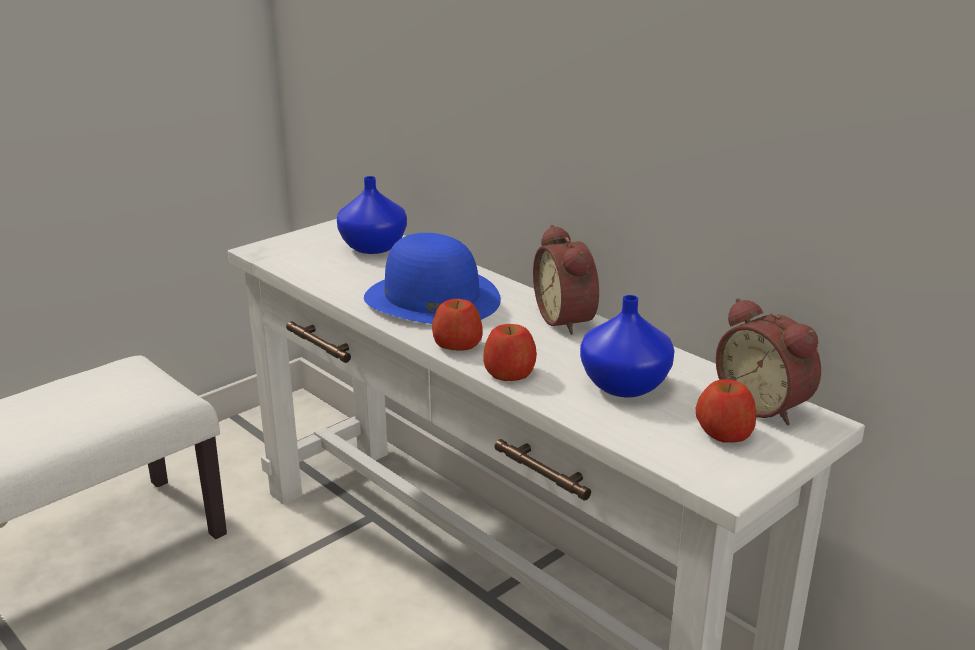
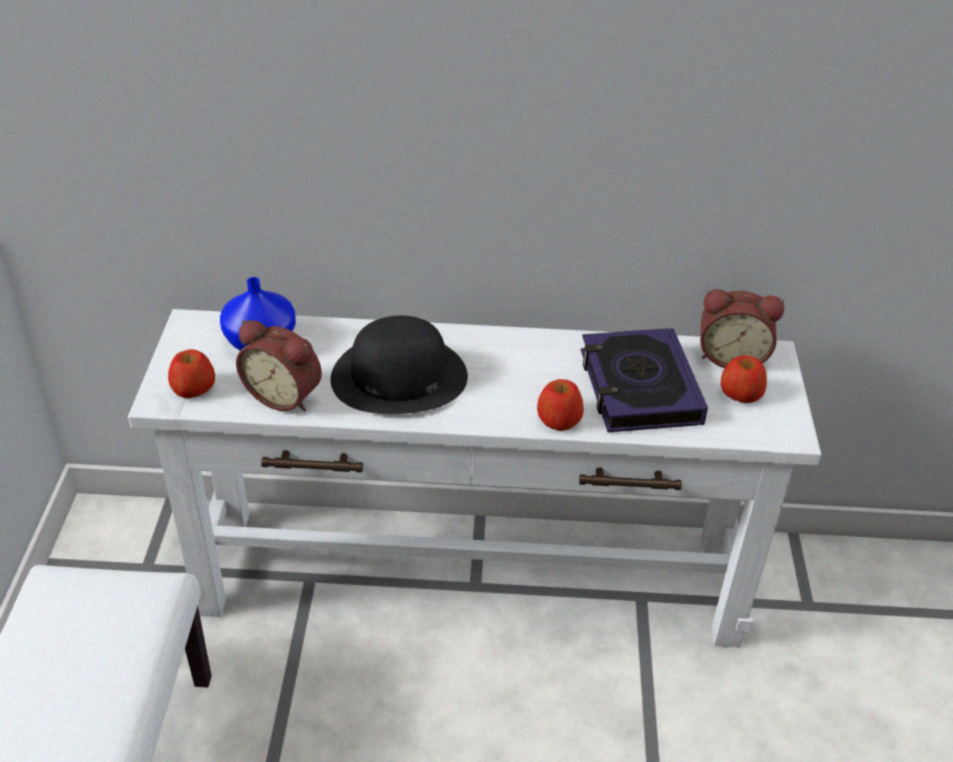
camera: 45 degrees left, 15 degrees up
blue hat [364,233,501,324] -> black hat [331,316,468,414]
apple [432,299,483,351] -> apple moved to [168,349,215,398]
alarm clock [533,225,599,335] -> alarm clock moved to [236,320,322,411]
blue vase [580,295,675,397] -> book [581,328,708,432]

